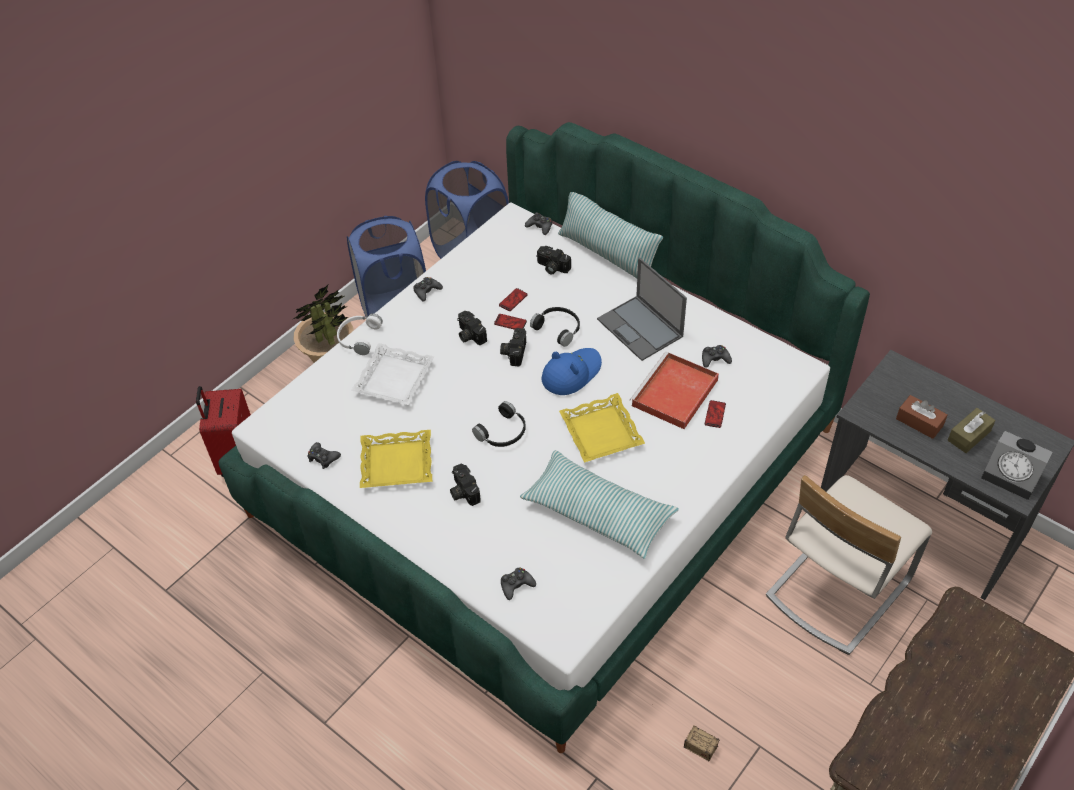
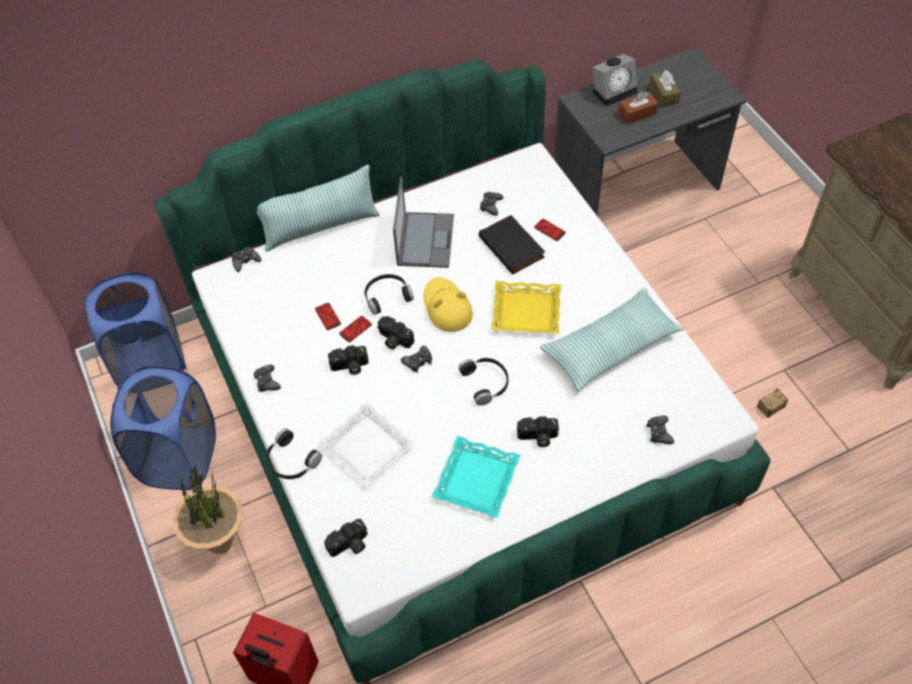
camera: 65 degrees left, 5 degrees up
black game controller [308,442,341,469] -> black game controller moved to [401,345,432,373]
white headphones [337,313,383,355] -> black headphones [266,428,322,479]
yellow tray [360,430,432,488] -> turquoise tray [432,436,521,518]
camera [536,246,571,275] -> camera moved to [324,519,368,557]
blue hat [541,348,602,395] -> yellow hat [423,277,473,332]
laptop [597,257,687,361] -> laptop turned 75 degrees counterclockwise [393,177,454,268]
red tray [630,352,719,429] -> black book [479,215,545,274]
beige chair [766,475,932,655] -> none
alarm clock [981,431,1053,500] -> alarm clock moved to [592,54,637,107]

